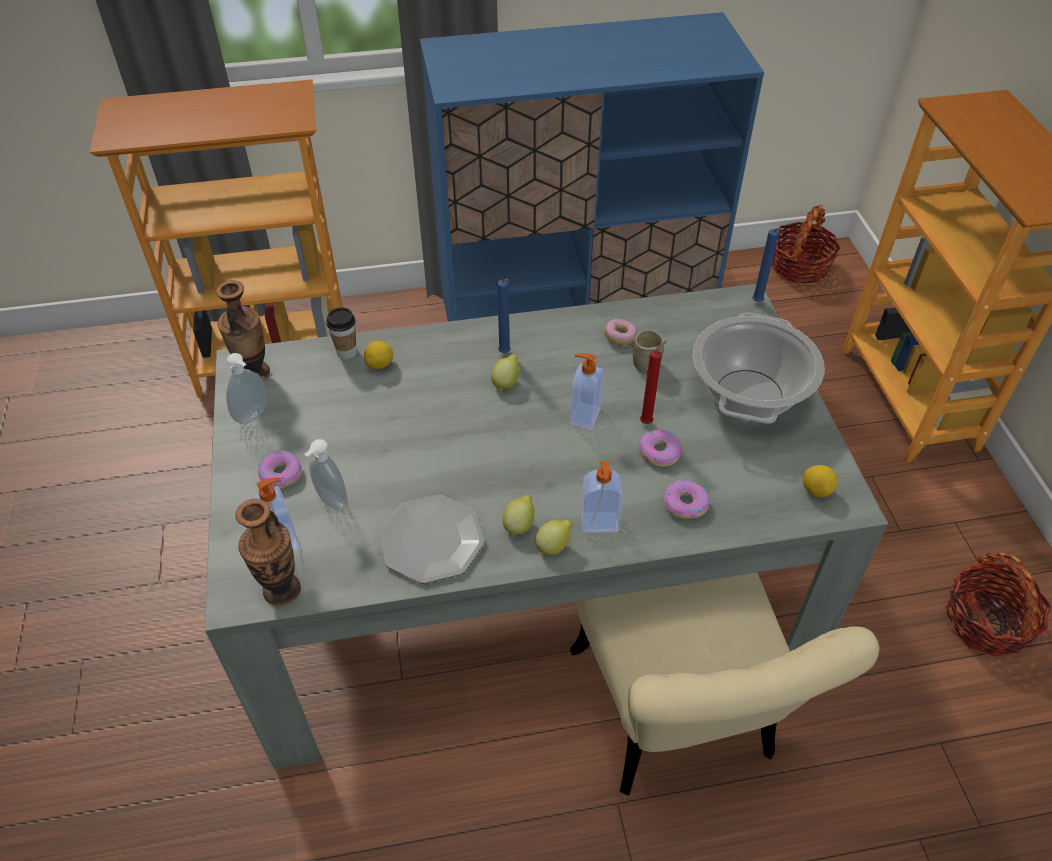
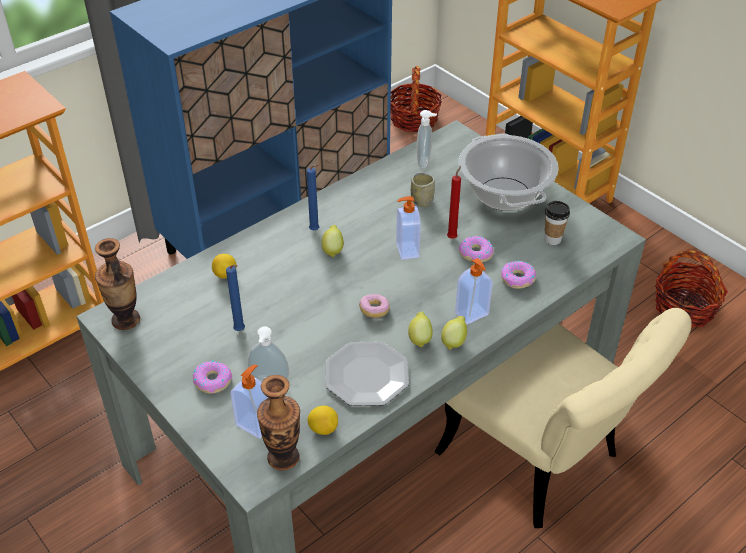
camera: 30 degrees left, 5 degrees down
soap dispenser [226,353,267,424] -> soap dispenser moved to [417,110,437,168]
cup [326,307,357,359] -> cup moved to [544,201,570,245]
donut [604,319,637,345] -> donut moved to [359,294,390,318]
blue candle [752,228,782,302] -> blue candle moved to [226,265,245,331]
lemon [803,465,838,497] -> lemon moved to [307,406,338,435]

